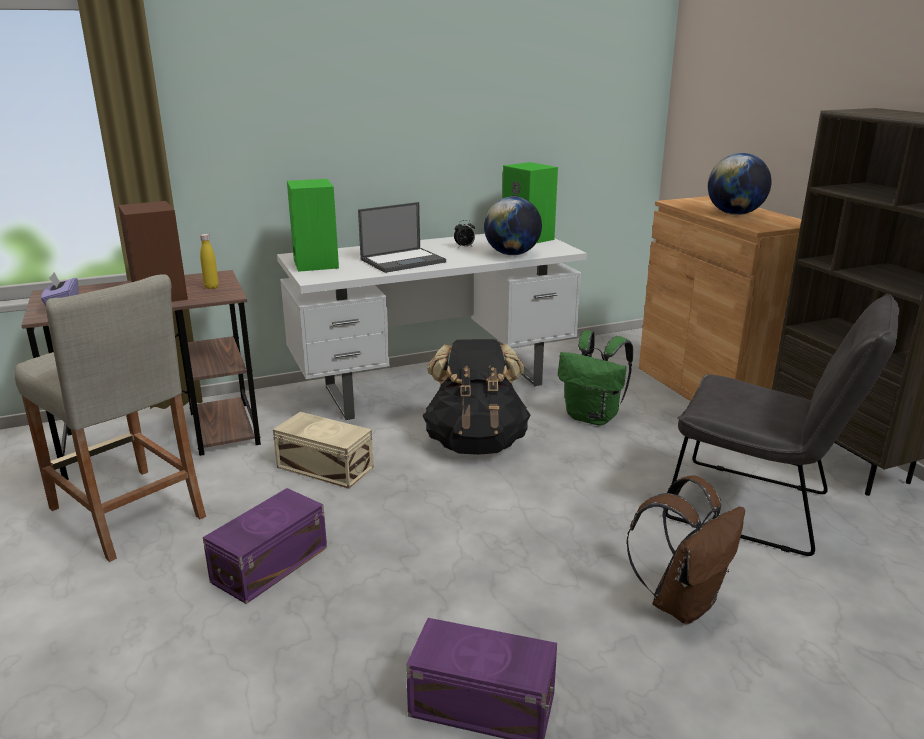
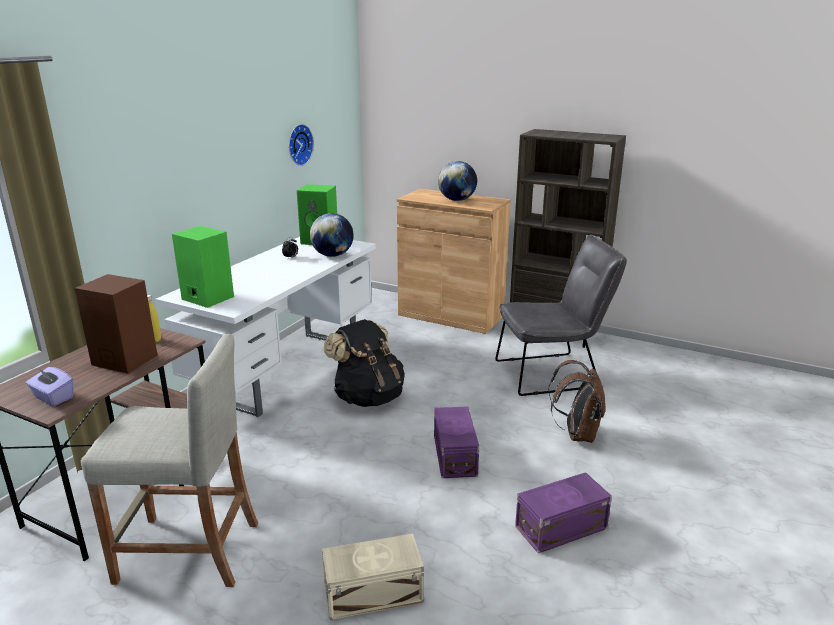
camera: 40 degrees left, 0 degrees up
purple storage box [203,488,327,604] -> purple storage box moved to [434,406,479,478]
beige storage box [273,412,374,489] -> beige storage box moved to [322,534,424,620]
laptop [358,202,446,273] -> none
green backpack [558,330,633,425] -> none
none -> wall clock [289,124,314,166]

